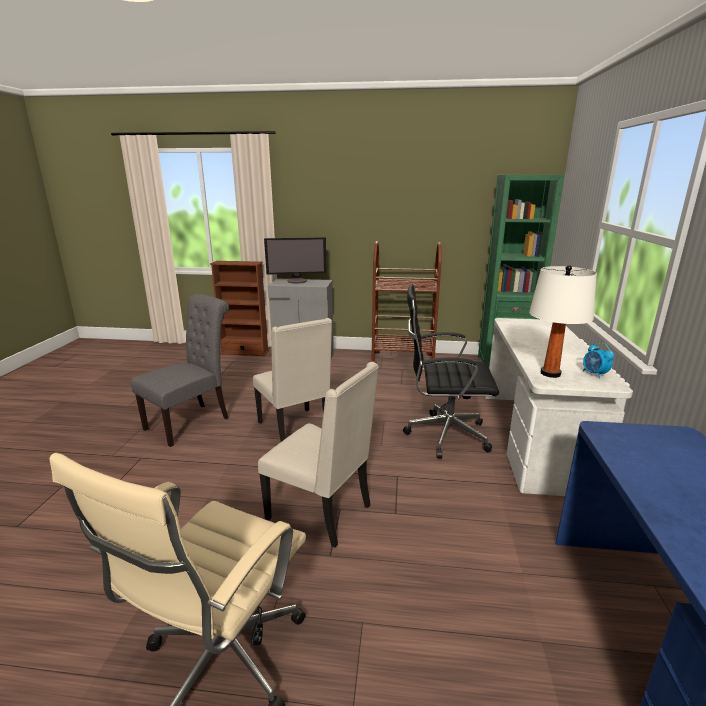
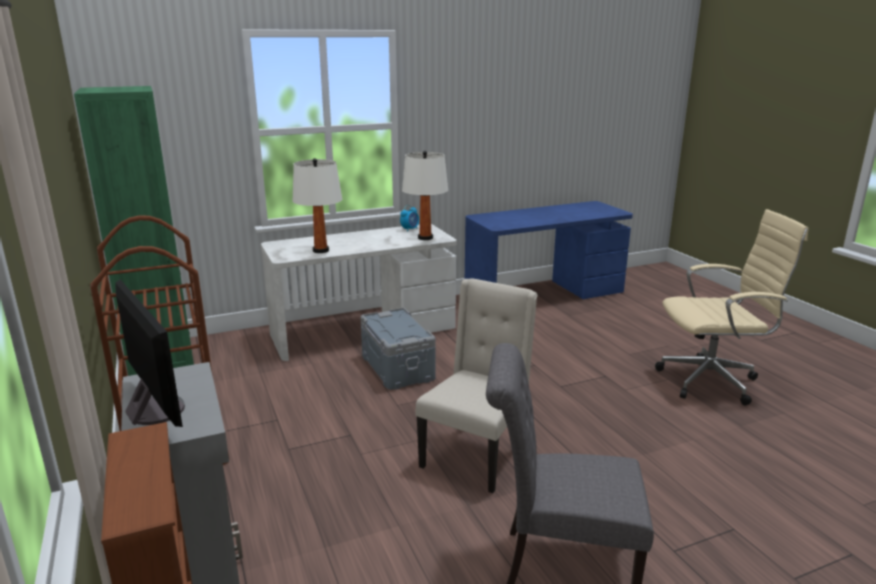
camera: 120 degrees left, 0 degrees up
beige chair [258,362,379,548] -> none
black office chair [403,284,499,459] -> grey storage box [361,308,436,390]
none -> white table lamp [292,158,342,253]

